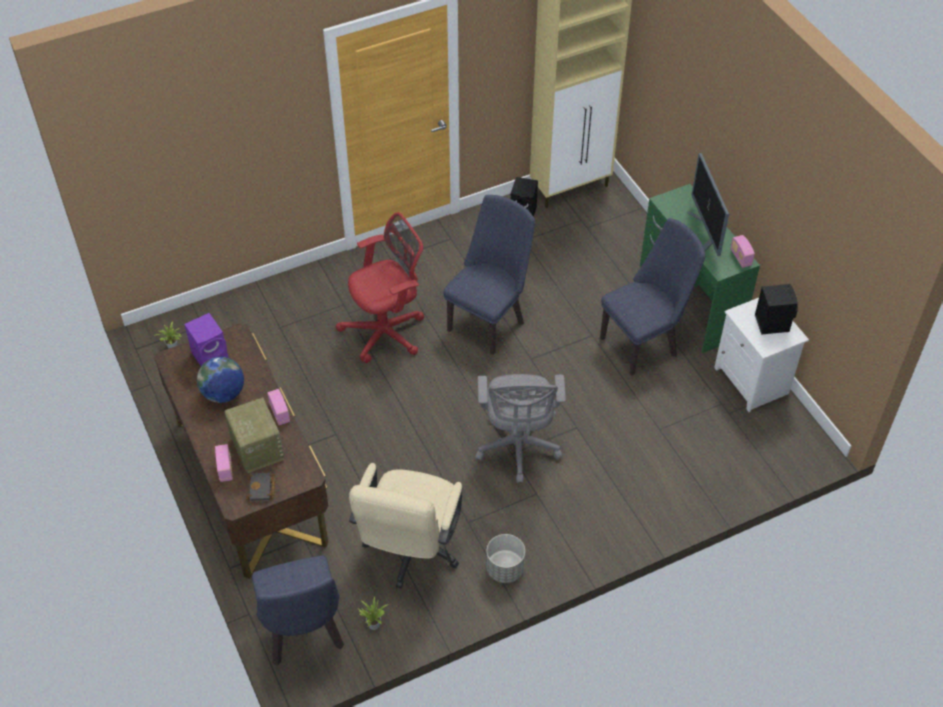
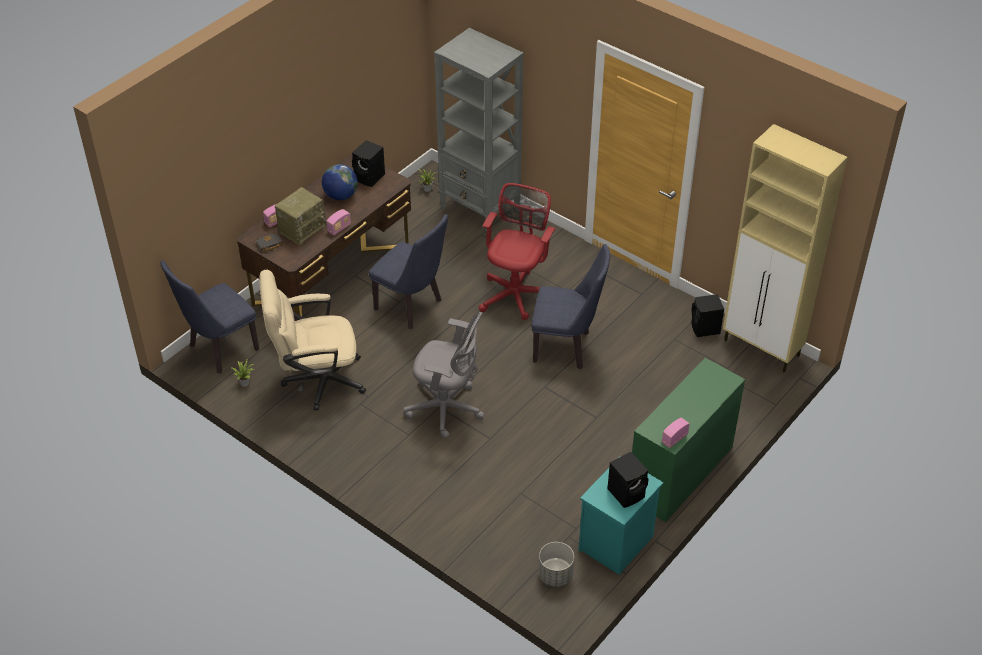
camera: 65 degrees right, 5 degrees down
purple speaker [184,313,228,366] -> black speaker [352,140,385,187]
red office chair [336,212,425,363] -> red office chair turned 105 degrees counterclockwise [479,183,555,320]
grey office chair [475,374,566,483] -> grey office chair turned 135 degrees counterclockwise [403,312,485,439]
grey planter [486,534,525,583] -> grey planter moved to [539,542,574,587]
blue chair [600,218,706,376] -> blue chair moved to [368,214,448,329]
monitor [688,153,729,256] -> none
white nightstand [714,298,809,412] -> turquoise nightstand [579,468,663,575]
none -> grey bookcase [434,28,523,231]

